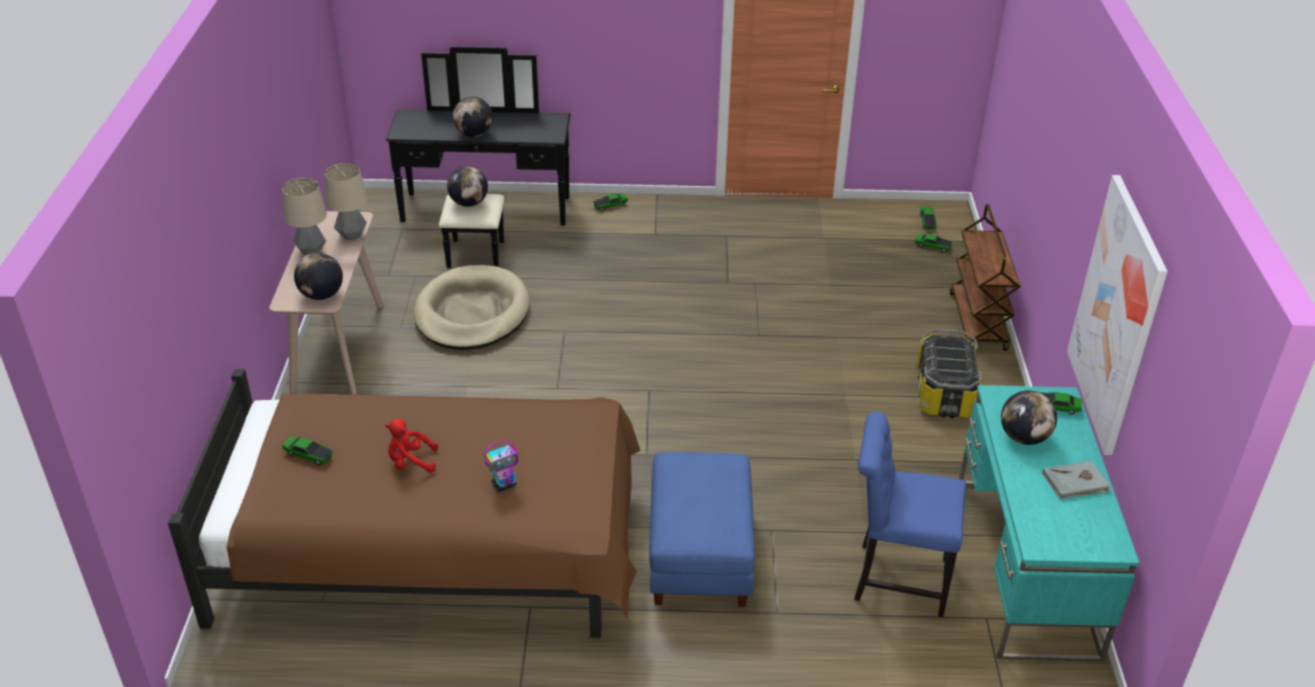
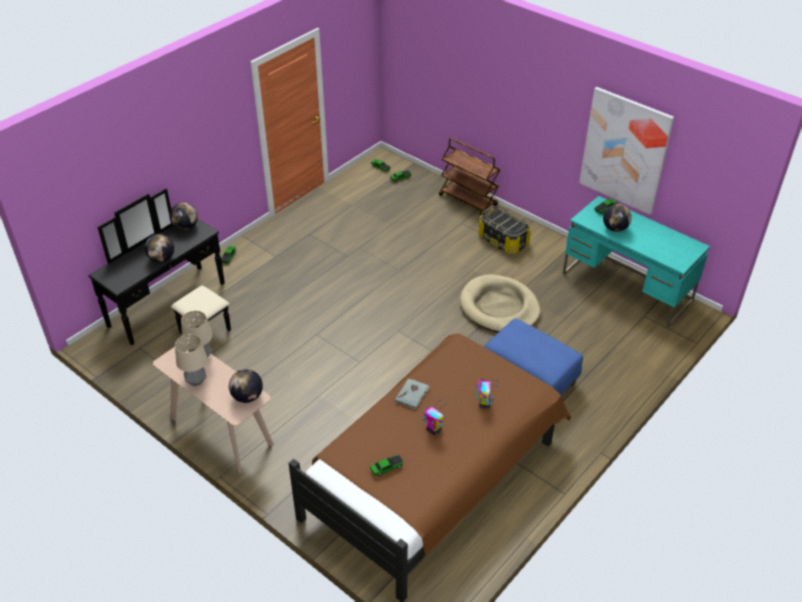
camera: 50 degrees left, 5 degrees up
red plush toy [386,419,438,473] -> toy robot [423,399,447,435]
beige dog bed [414,265,530,350] -> beige dog bed moved to [460,274,541,332]
globe [447,166,488,207] -> globe moved to [169,203,198,230]
blue chair [854,411,966,617] -> none
grey book [1042,461,1111,499] -> grey book moved to [395,378,430,409]

